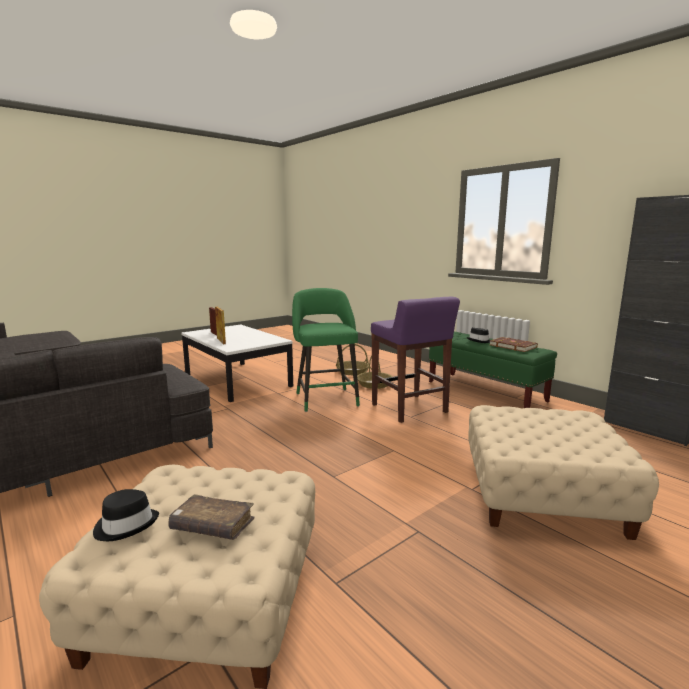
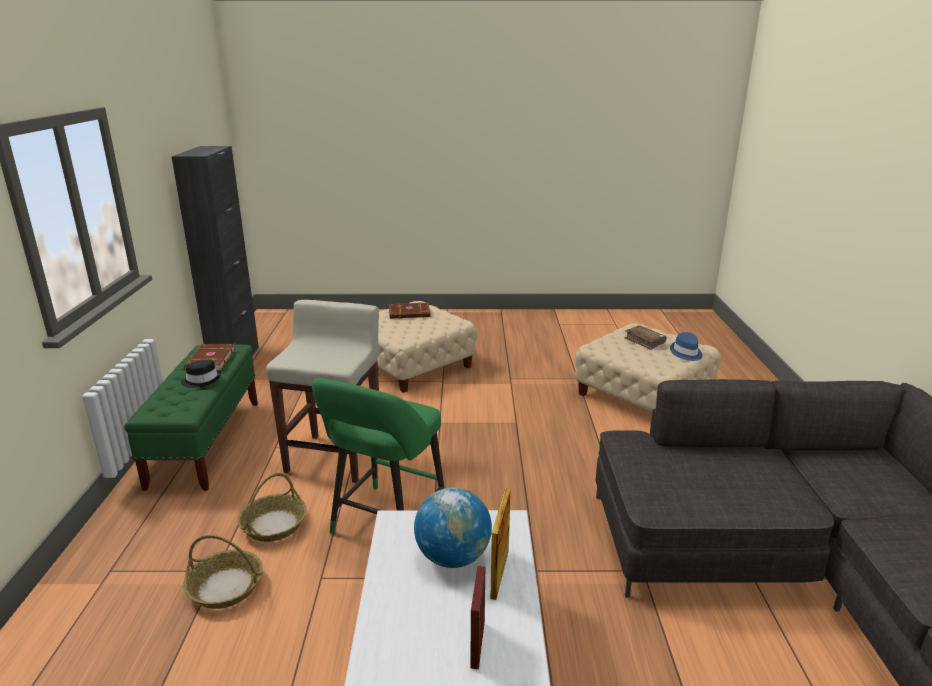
camera: 140 degrees left, 10 degrees up
black hat [93,489,159,541] -> blue hat [670,332,702,361]
purple stool [371,296,460,423] -> beige stool [266,300,379,483]
none -> brown book [389,303,430,319]
none -> globe [414,487,492,568]

